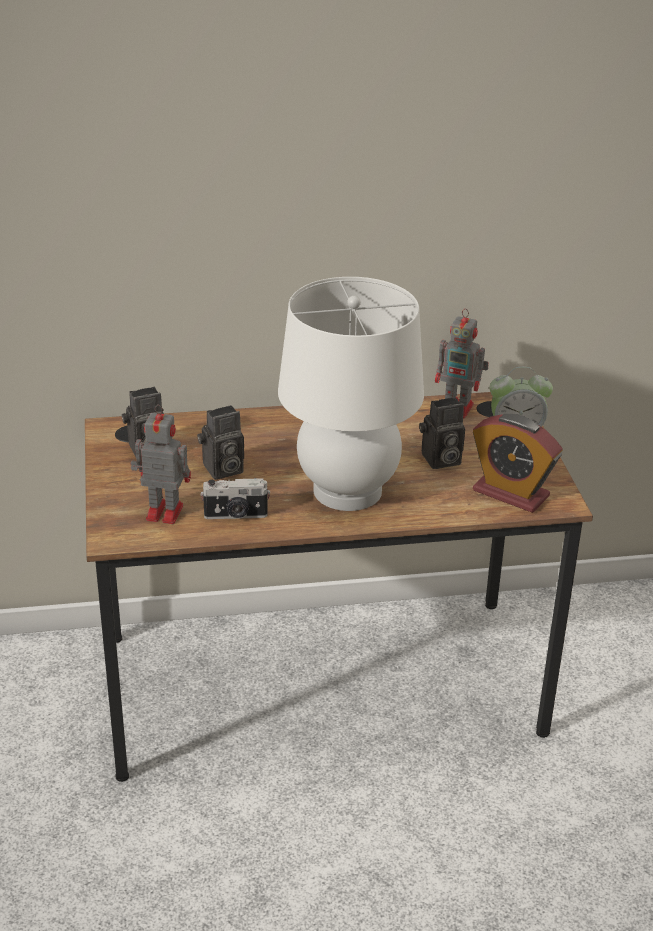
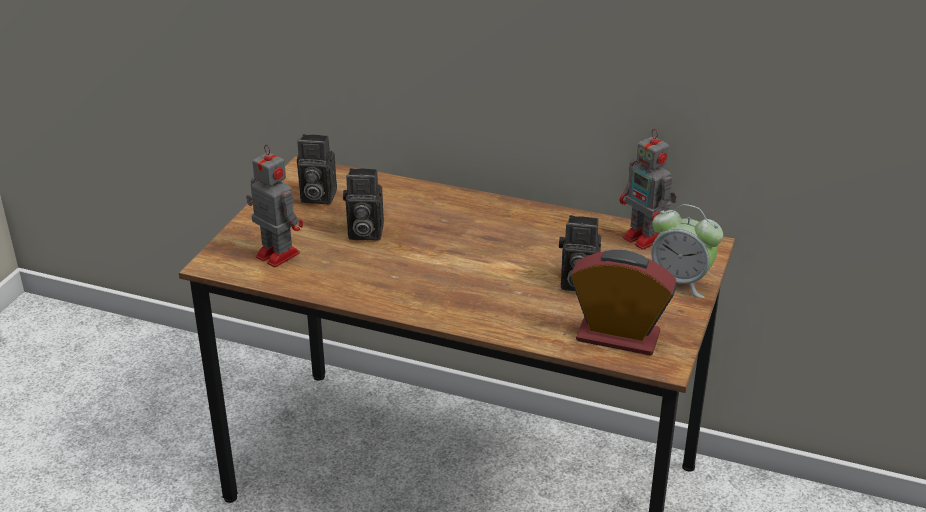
camera: 30 degrees right, 0 degrees up
camera [201,478,270,519] -> none
white table lamp [278,277,424,511] -> none
alarm clock [473,414,562,513] -> alarm clock turned 135 degrees clockwise [570,250,677,356]

